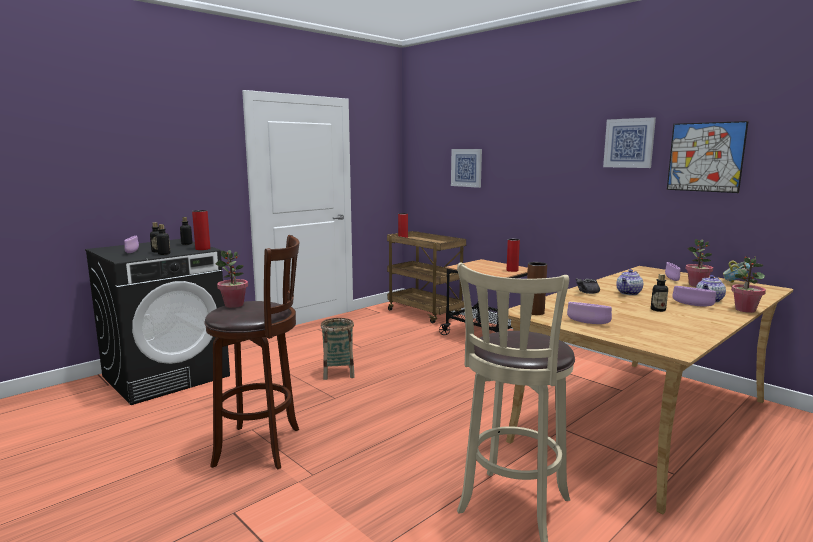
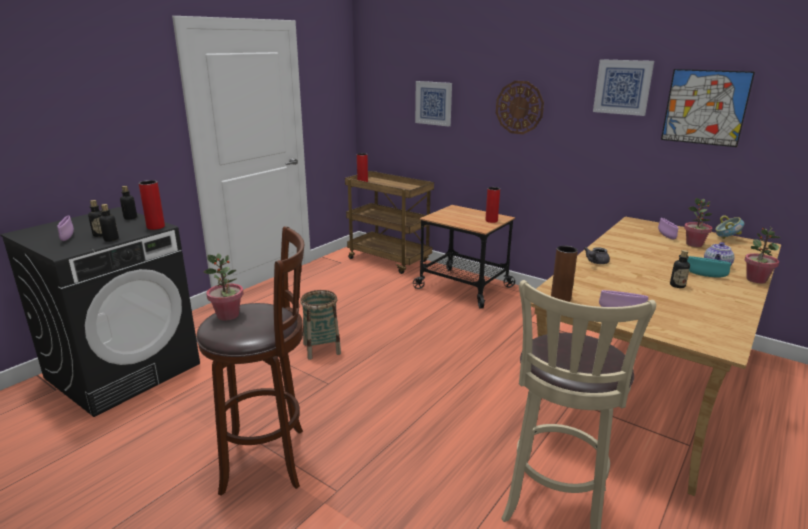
camera: 10 degrees left, 10 degrees up
teapot [616,269,643,295] -> none
purple bowl [672,286,716,307] -> turquoise bowl [687,256,731,277]
none -> wall clock [496,81,544,134]

